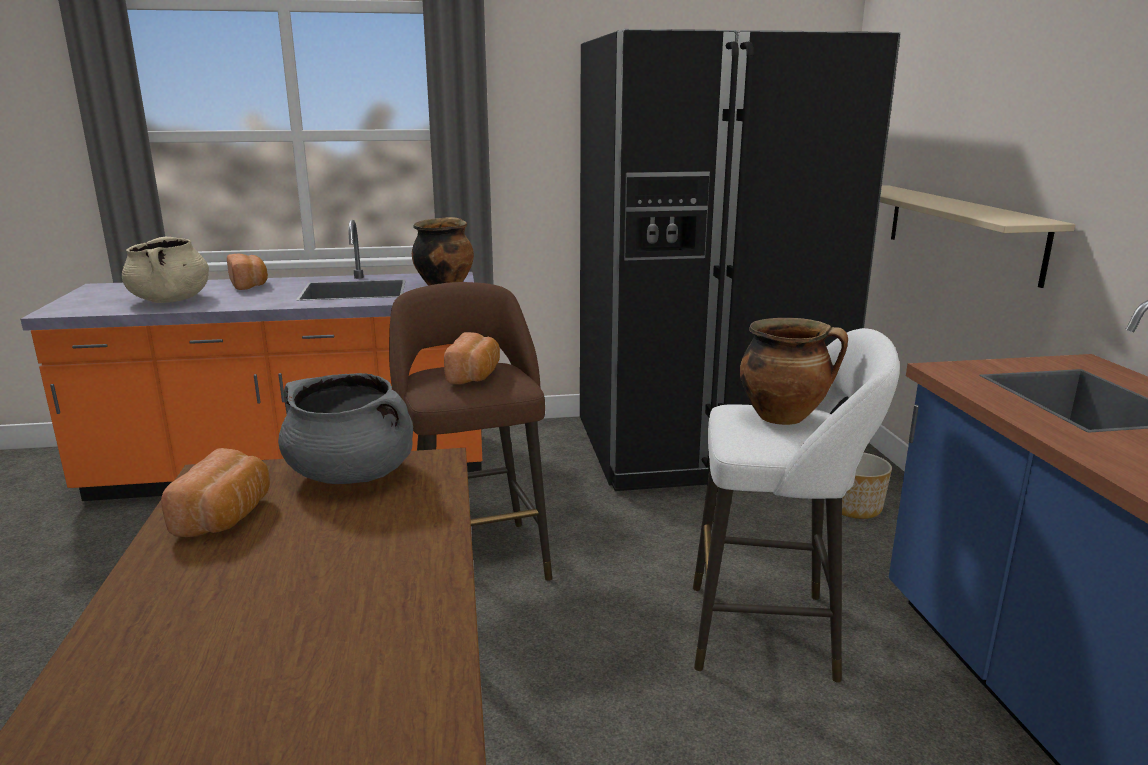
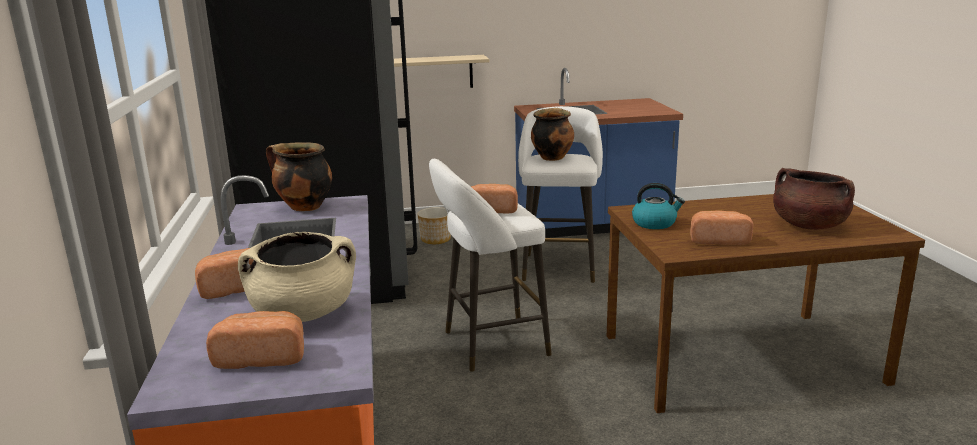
camera: 90 degrees left, 0 degrees up
grey cooking pot [278,373,413,484] -> kettle [632,183,685,229]
brown stool [389,282,552,581] -> white stool [429,159,552,372]
none -> bread [206,311,304,369]
none -> brown cooking pot [773,168,855,230]

